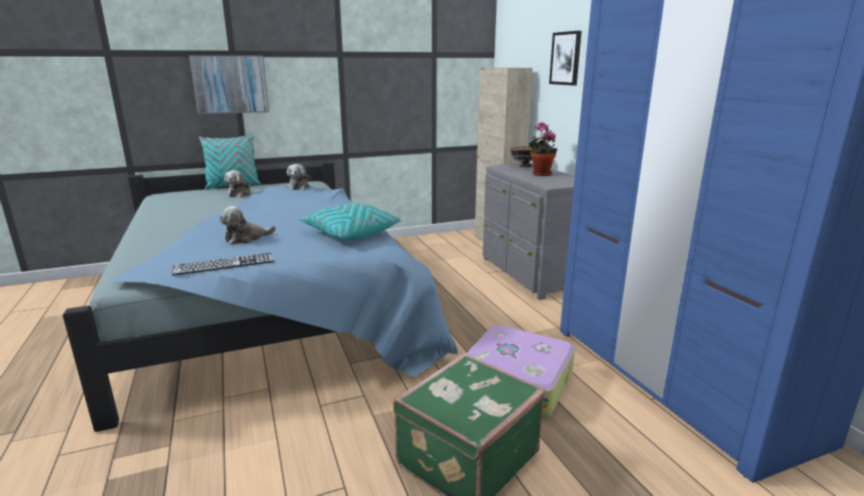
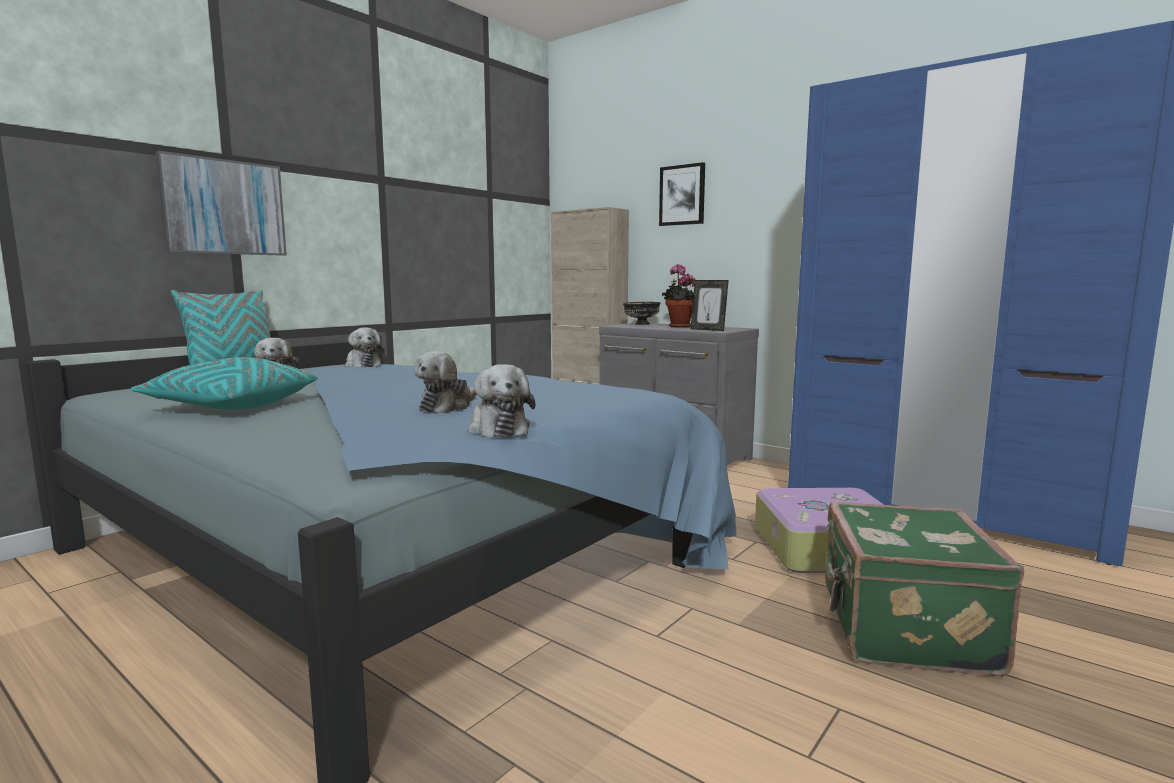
camera: 30 degrees left, 10 degrees down
keyboard [172,253,274,276] -> plush toy [468,364,535,438]
turquoise pillow [299,202,401,240] -> turquoise pillow moved to [130,357,318,410]
none -> picture frame [691,280,729,331]

